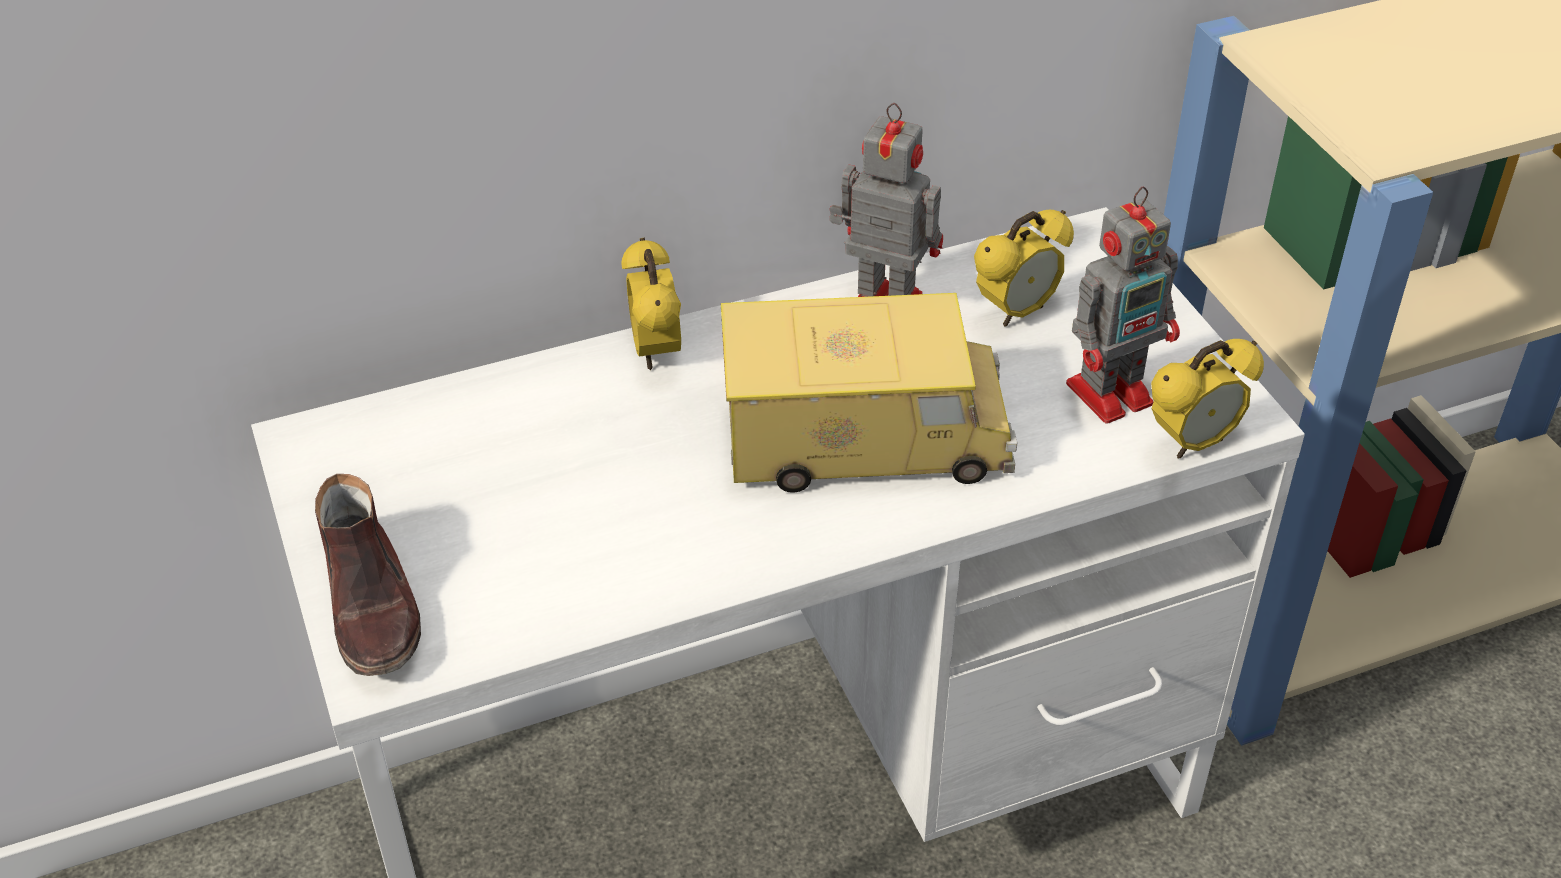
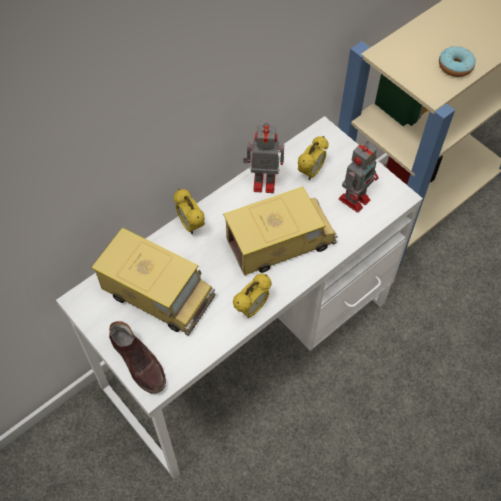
camera: 20 degrees left, 15 degrees up
alarm clock [1151,339,1264,459] -> alarm clock moved to [233,274,272,318]
none -> toy truck [91,228,215,336]
none -> donut [439,46,476,77]

